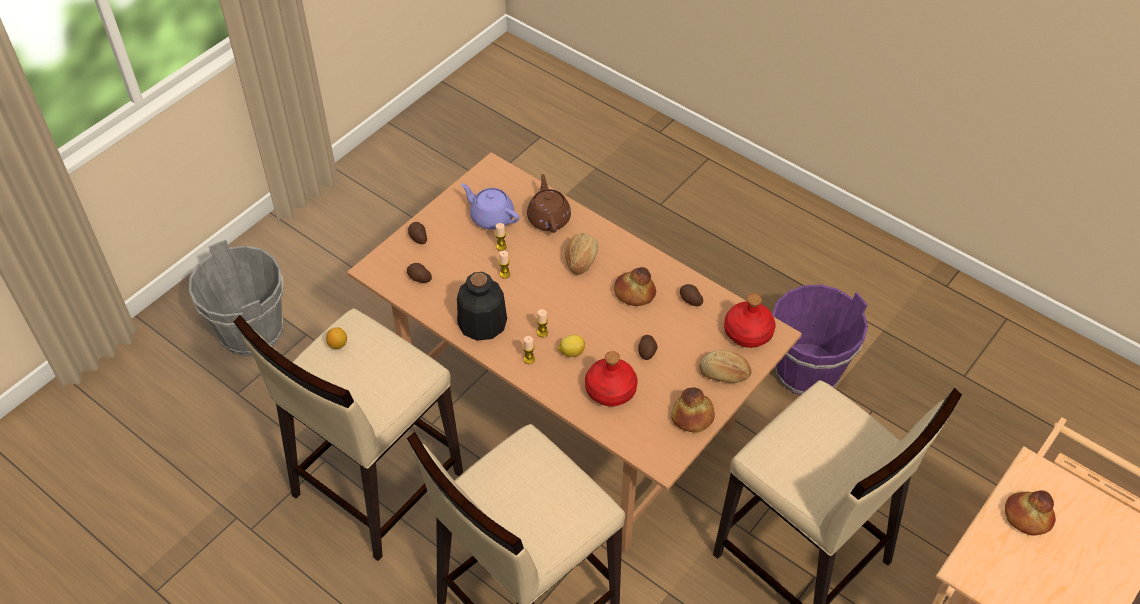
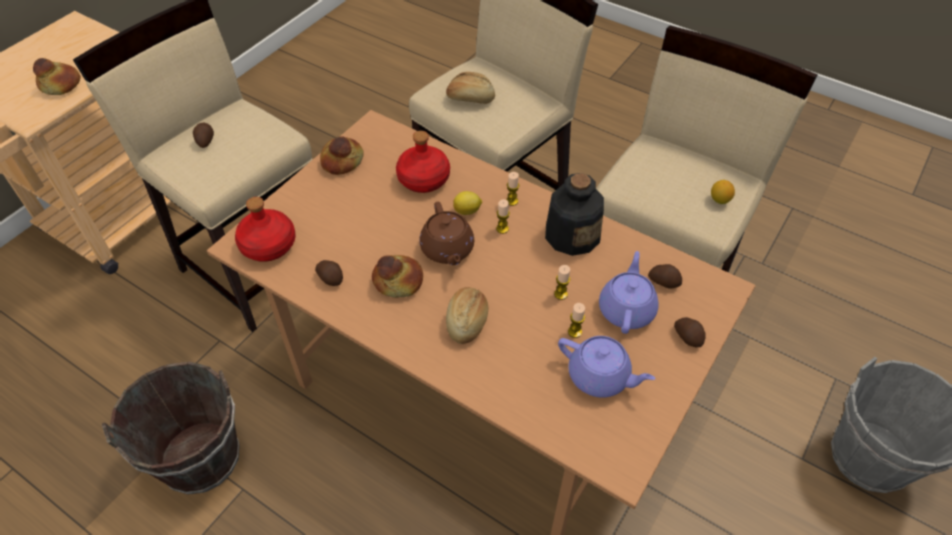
camera: 175 degrees right, 0 degrees up
brown teapot [527,174,571,233] -> brown teapot moved to [420,202,474,265]
potato [638,335,658,360] -> potato moved to [193,123,214,148]
bread [699,350,751,383] -> bread moved to [446,72,495,104]
purple bucket [772,284,868,395] -> brown bucket [102,362,240,494]
none -> purple teapot [599,251,658,334]

